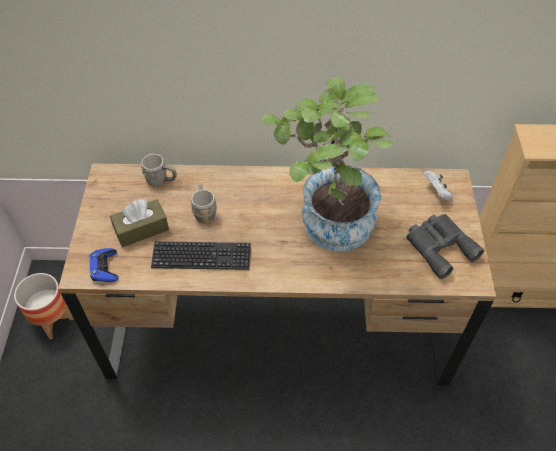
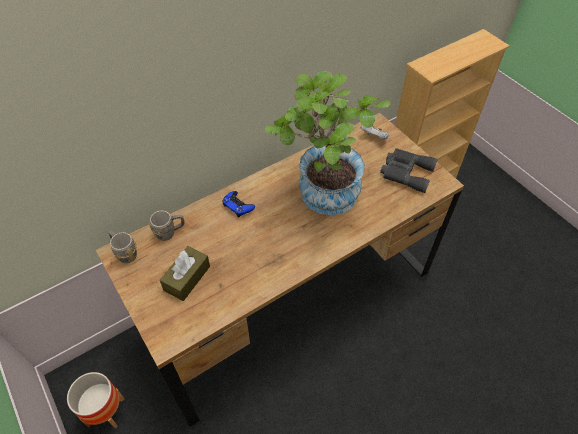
camera: 35 degrees left, 0 degrees up
blue game controller [89,248,119,282] -> blue game controller moved to [222,191,255,217]
keyboard [151,241,251,270] -> none
grey mug [191,184,217,224] -> grey mug moved to [108,231,137,263]

